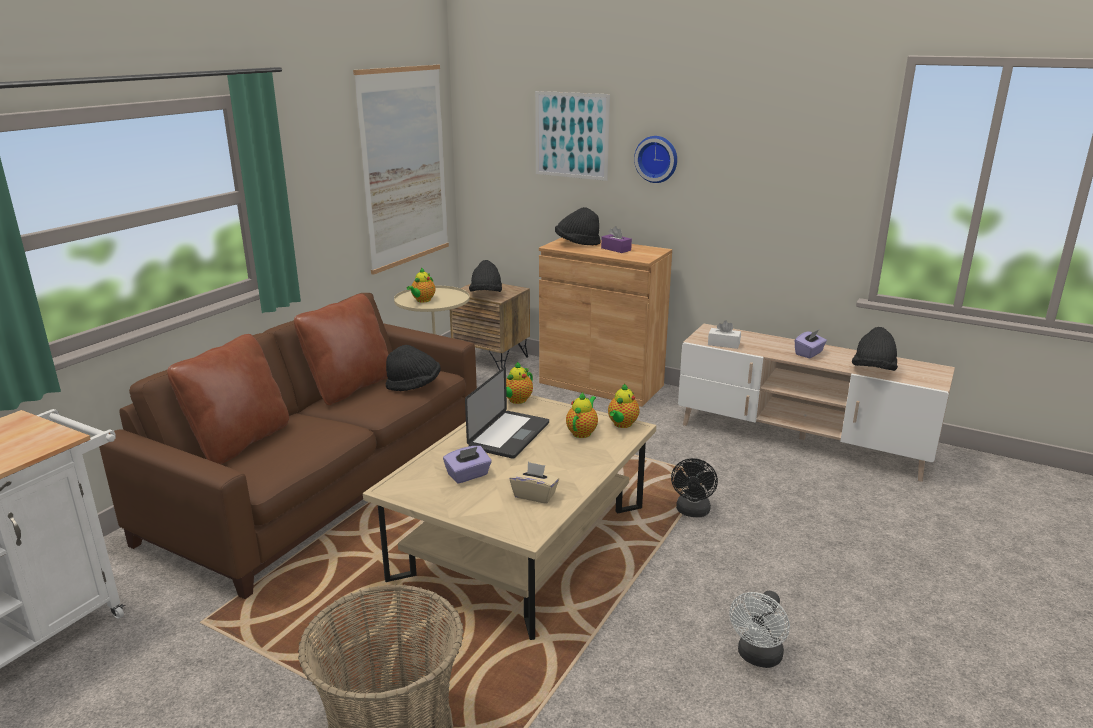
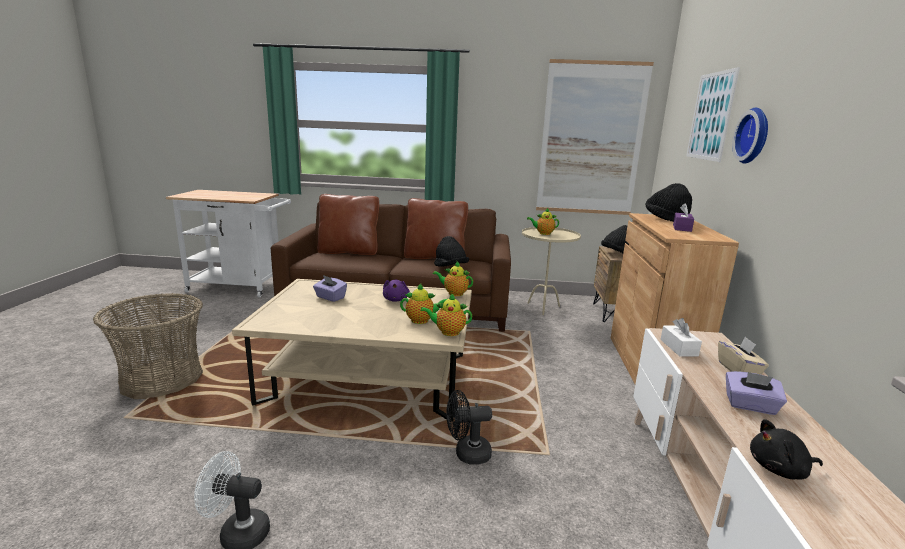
camera: 65 degrees right, 5 degrees down
laptop [465,367,549,459] -> purple plush toy [383,280,410,302]
beige tissue box [510,462,559,504] -> beige tissue box moved to [718,336,769,375]
black hat [852,327,898,371] -> black plush toy [750,419,823,479]

